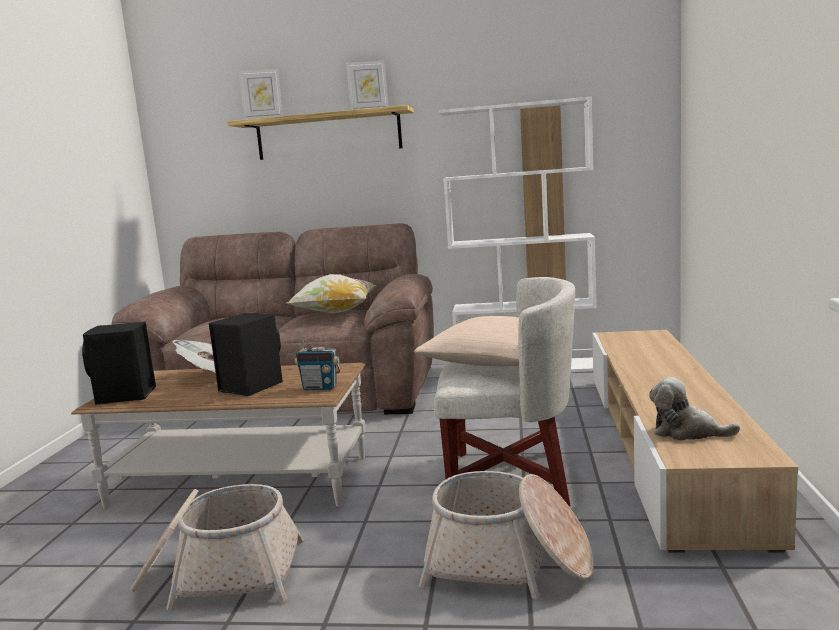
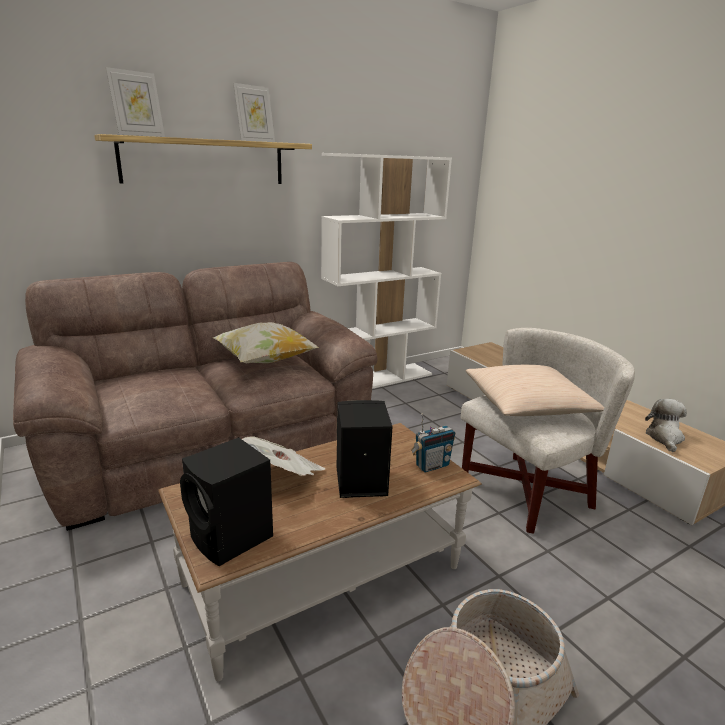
camera: 40 degrees left, 10 degrees up
basket [419,471,594,599] -> none
plush toy [649,377,740,441] -> plush toy turned 120 degrees clockwise [645,399,687,452]

